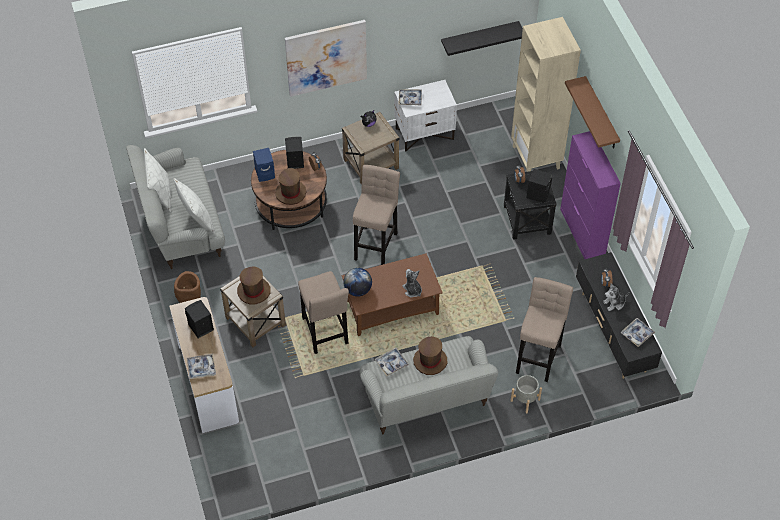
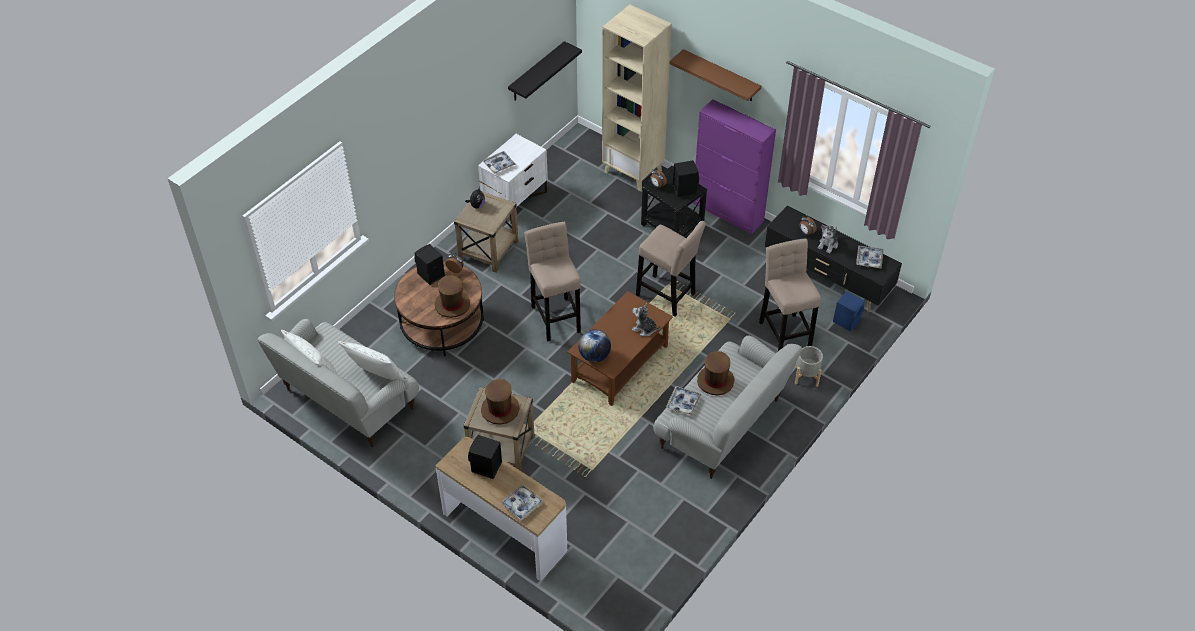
camera: 35 degrees left, 5 degrees down
brown planter [174,271,201,303] -> none
blue speaker [253,148,275,182] -> blue speaker moved to [833,291,864,331]
picture [285,20,367,97] -> none
beige stool [298,271,349,354] -> beige stool moved to [636,221,706,317]

